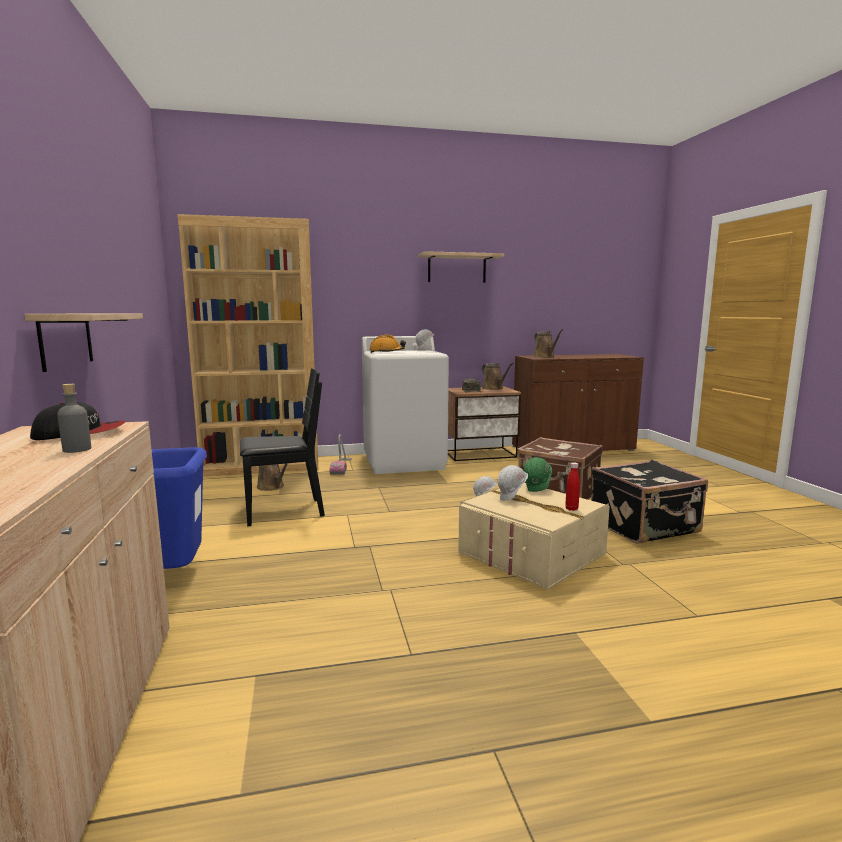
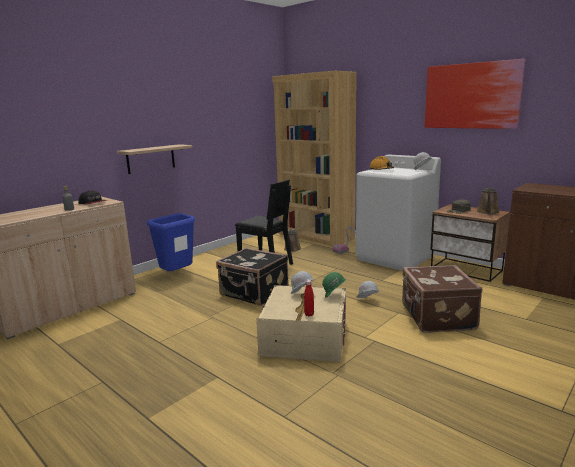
camera: 55 degrees right, 5 degrees up
shelf [418,251,504,283] -> picture [425,59,526,129]
brown watering can [533,329,563,358] -> none
black suitcase [591,460,708,544] -> black suitcase moved to [216,247,289,306]

